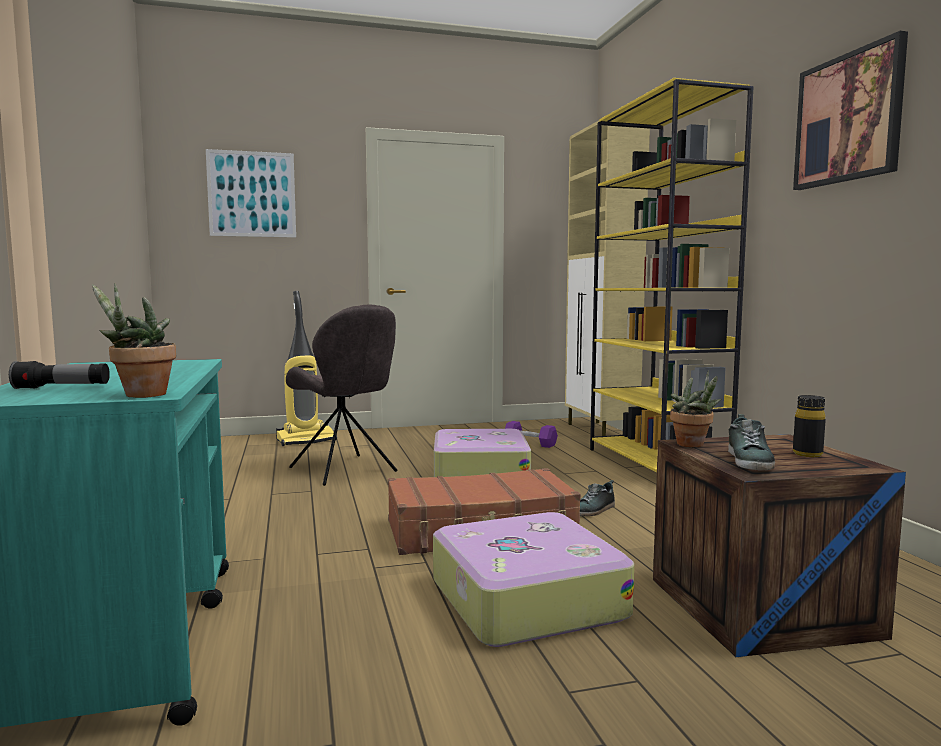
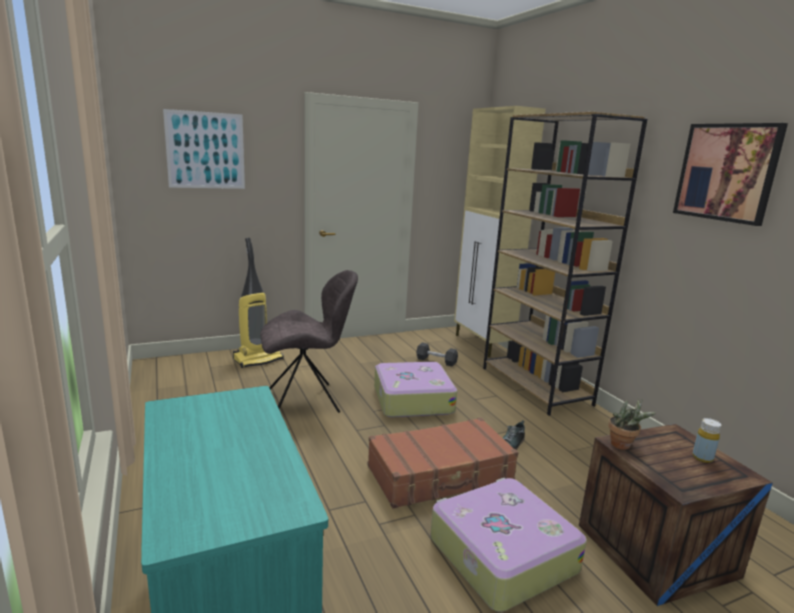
camera: 10 degrees left, 10 degrees up
flashlight [9,361,110,389] -> none
potted plant [92,283,176,398] -> none
grey chair [286,305,397,486] -> grey chair turned 60 degrees counterclockwise [260,270,358,413]
purple dumbbell [505,421,558,448] -> black dumbbell [416,342,458,367]
yellow bookcase [590,78,754,472] -> brown bookcase [483,112,647,416]
shoe [728,414,775,470] -> none
black bottle [793,395,826,457] -> yellow bottle [692,418,721,463]

